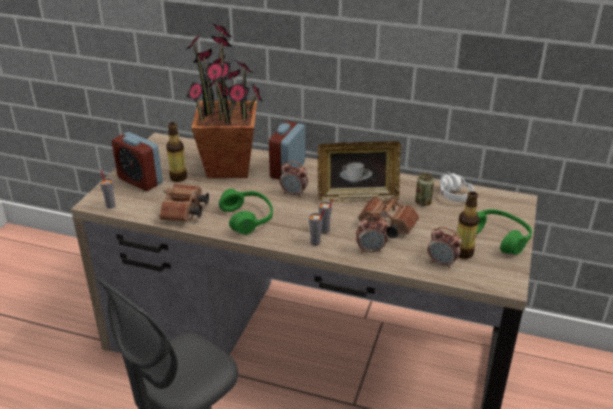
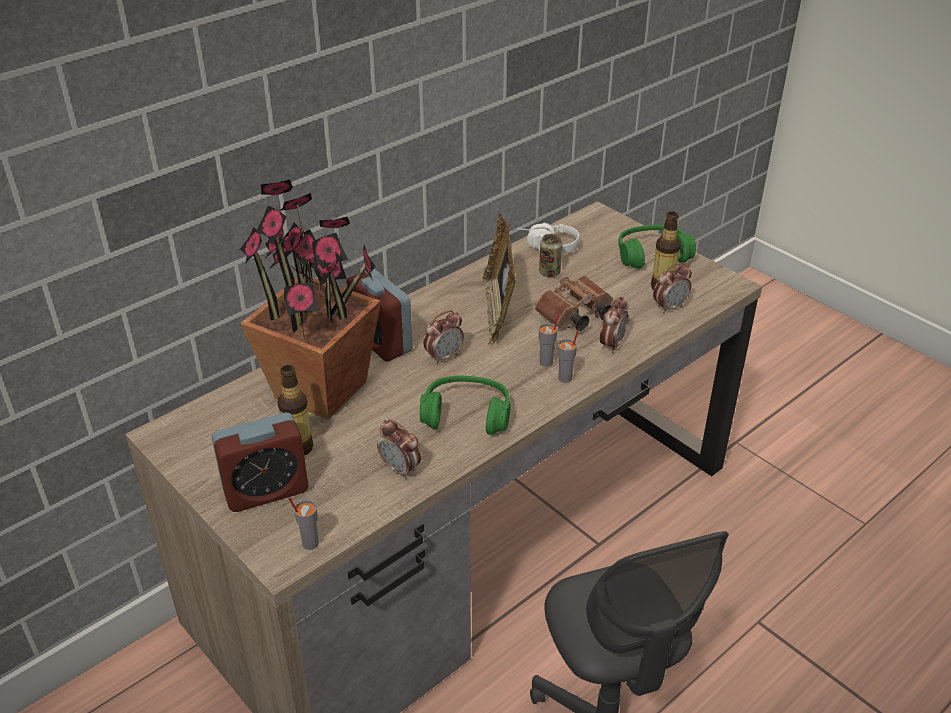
camera: 60 degrees left, 5 degrees up
brown binoculars [159,183,209,222] -> alarm clock [377,419,421,479]
picture frame [318,141,401,202] -> picture frame turned 150 degrees clockwise [482,214,516,344]

